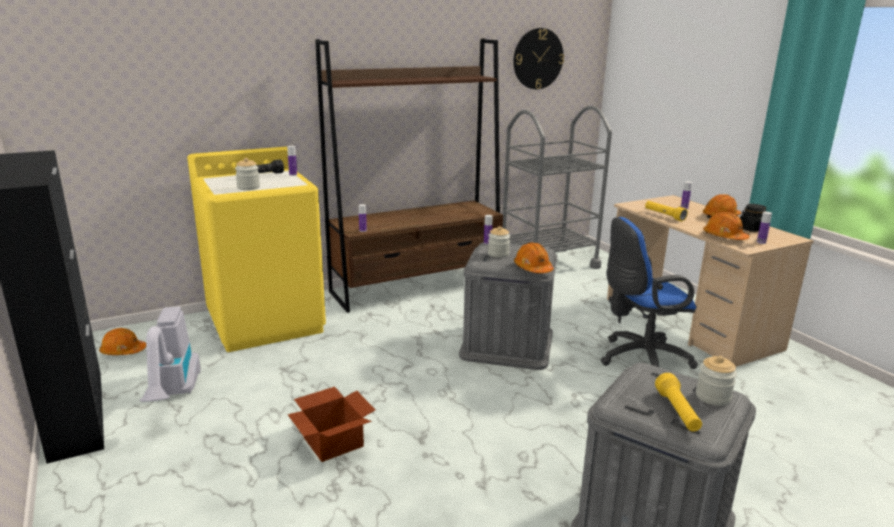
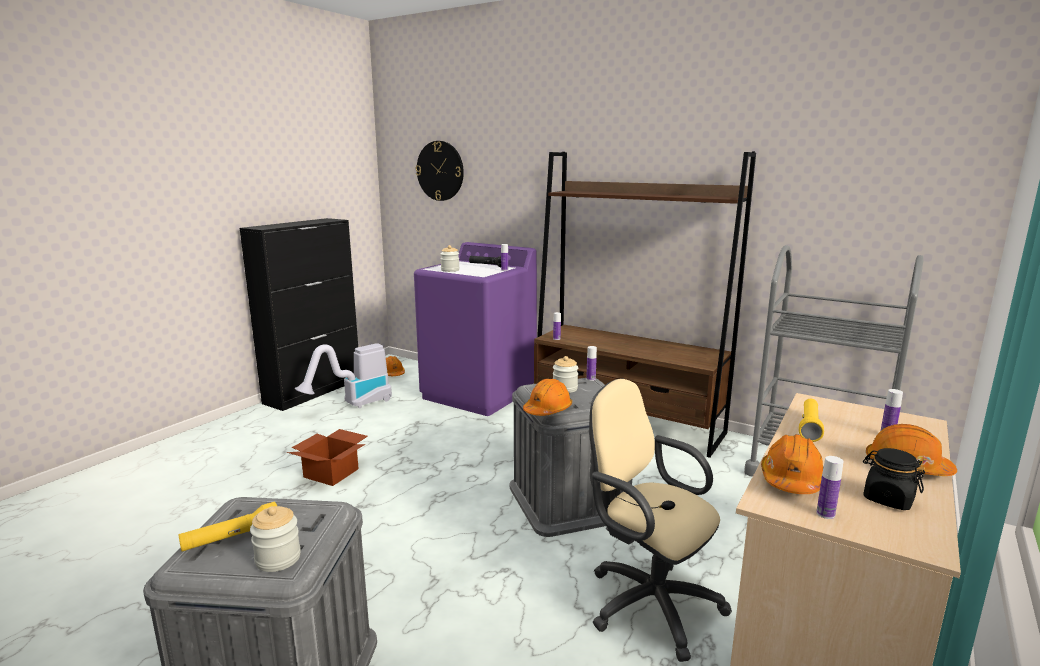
camera: 60 degrees right, 5 degrees down
yellow washing machine [187,147,326,352] -> purple washing machine [414,242,537,416]
wall clock [513,28,564,89] -> wall clock moved to [416,141,464,201]
blue office chair [601,217,698,369] -> beige office chair [589,378,732,662]

